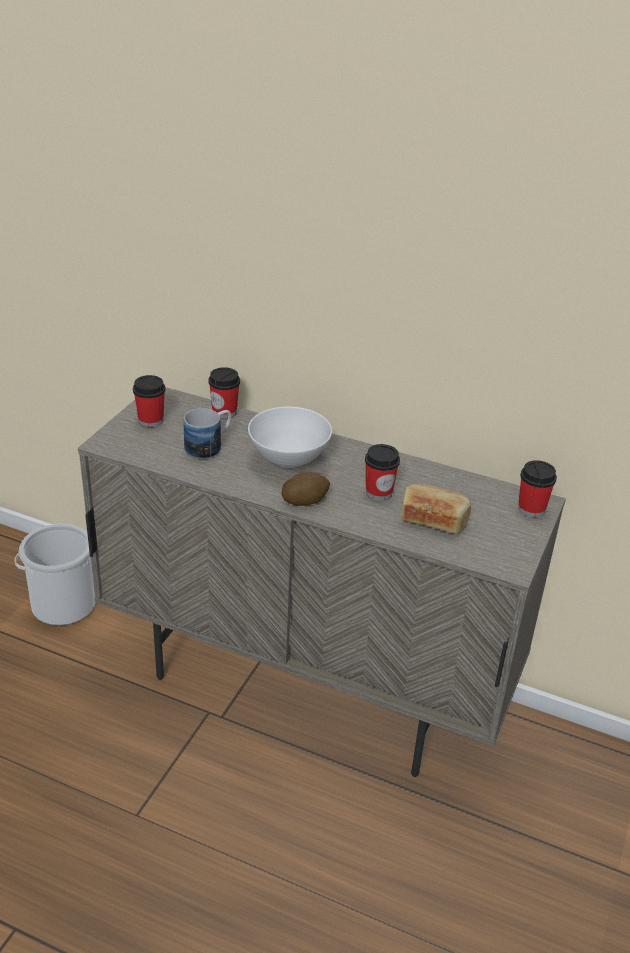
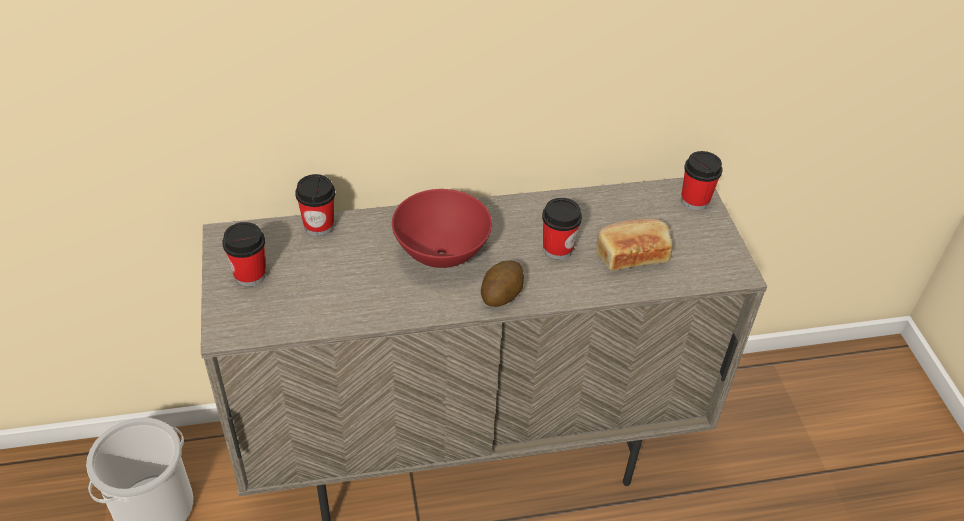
camera: 35 degrees left, 10 degrees up
mug [184,408,231,459] -> none
white bowl [248,407,332,468] -> red bowl [392,189,492,268]

